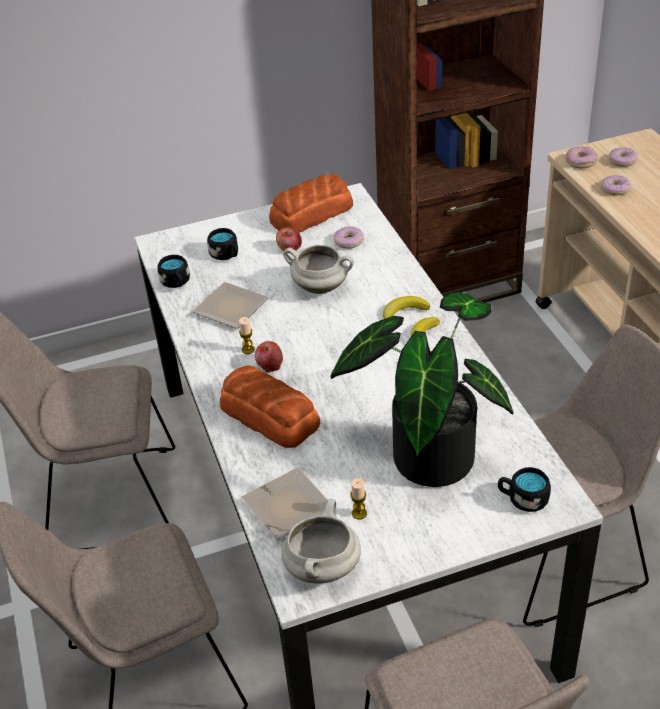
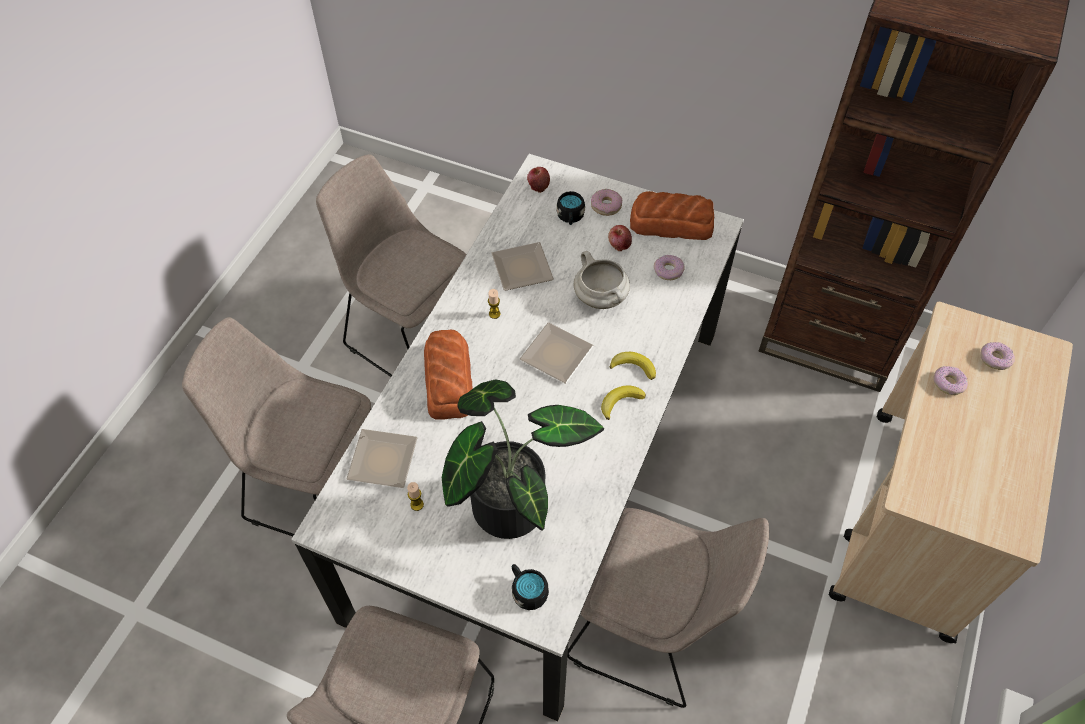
camera: 40 degrees right, 15 degrees up
black mug [157,255,190,288] -> none
apple [255,341,283,372] -> apple moved to [527,167,550,193]
white cooking pot [282,499,361,583] -> none
donut [566,146,598,168] -> donut moved to [591,189,622,216]
none -> plate [520,322,594,384]

